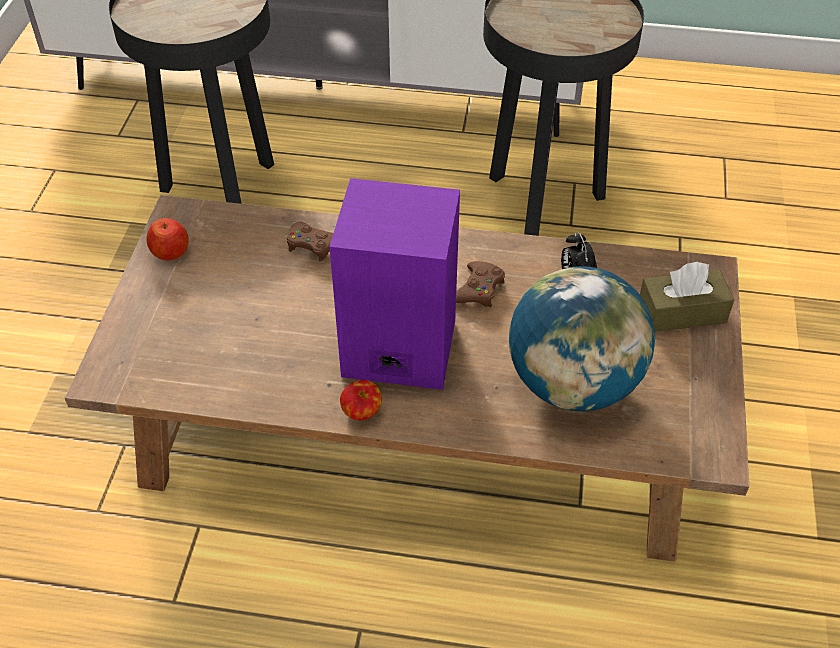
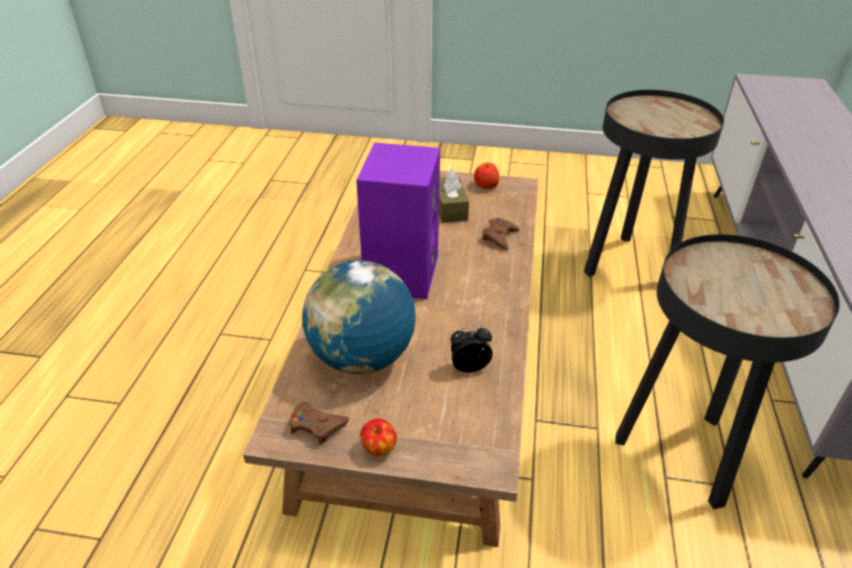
camera: 90 degrees right, 10 degrees down
apple [340,380,382,420] -> apple moved to [360,418,397,456]
brown game controller [456,261,505,307] -> brown game controller moved to [289,402,349,445]
brown tissue box [640,262,734,332] -> brown tissue box moved to [439,169,469,222]

